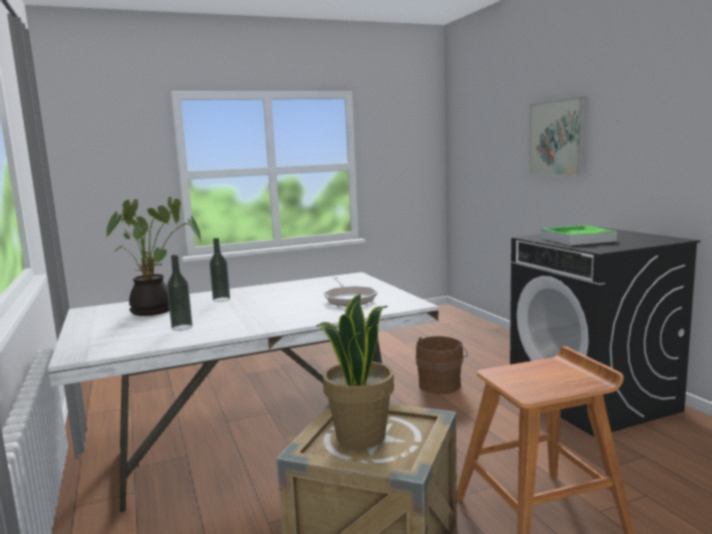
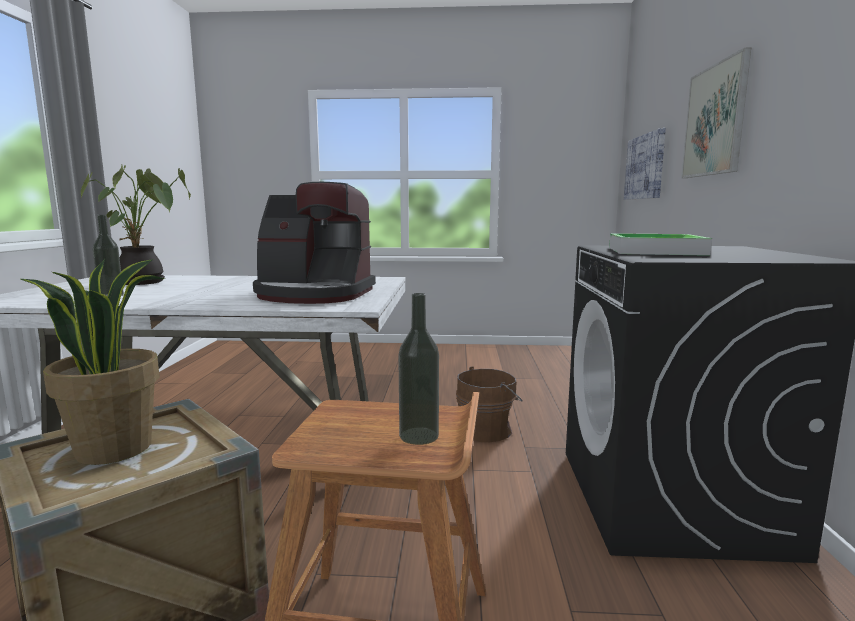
camera: 25 degrees right, 0 degrees up
bottle [209,238,230,302] -> bottle moved to [398,293,439,445]
frying pan [323,276,377,306] -> coffee machine [253,182,376,304]
none -> picture [624,128,666,200]

